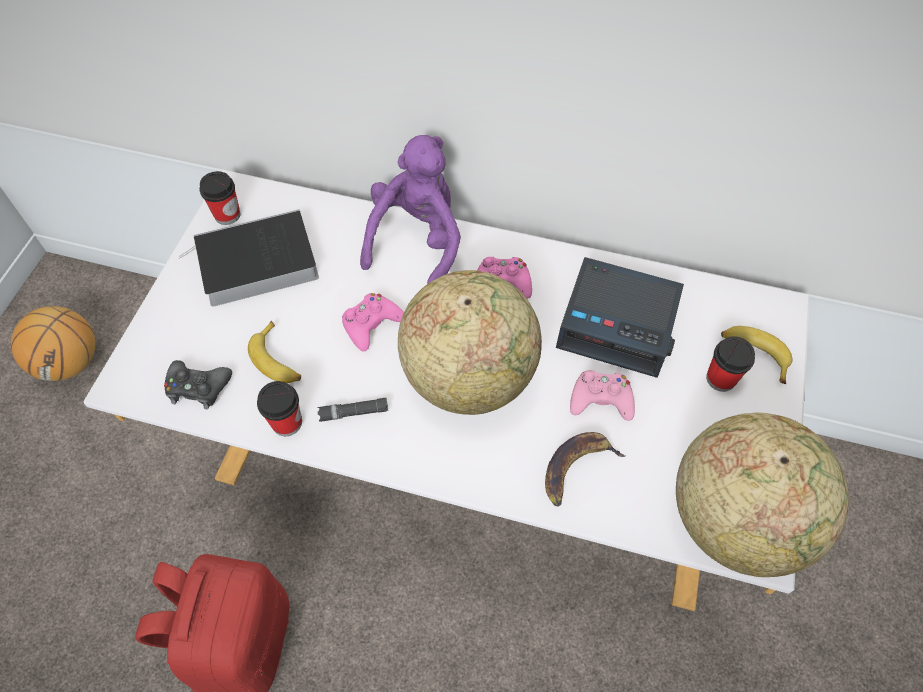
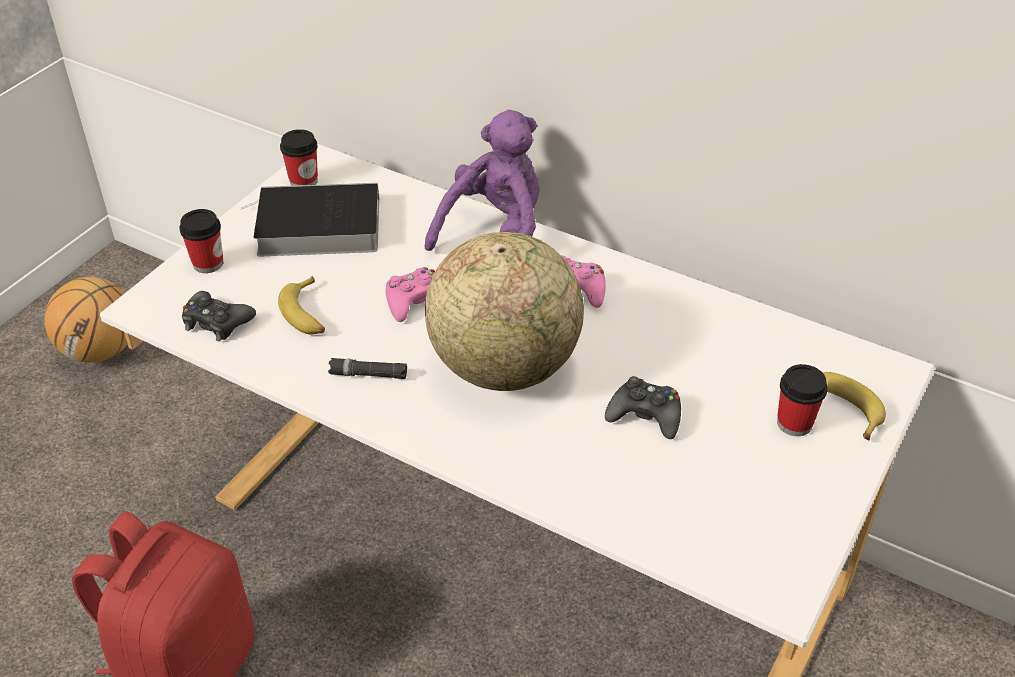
camera: 15 degrees right, 15 degrees down
cup [257,381,302,436] -> cup moved to [179,209,224,273]
banana [545,432,625,507] -> none
alarm clock [556,257,684,378] -> none
pink game controller [570,370,635,421] -> black game controller [605,376,681,439]
globe [676,413,849,577] -> none

